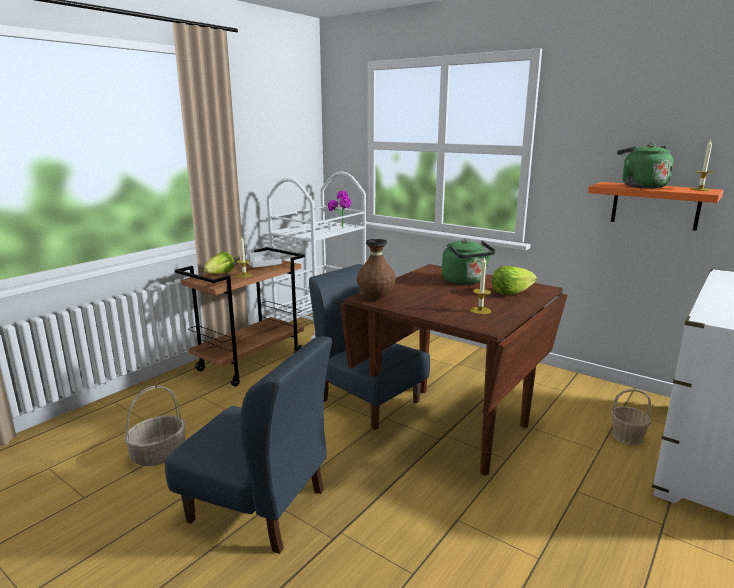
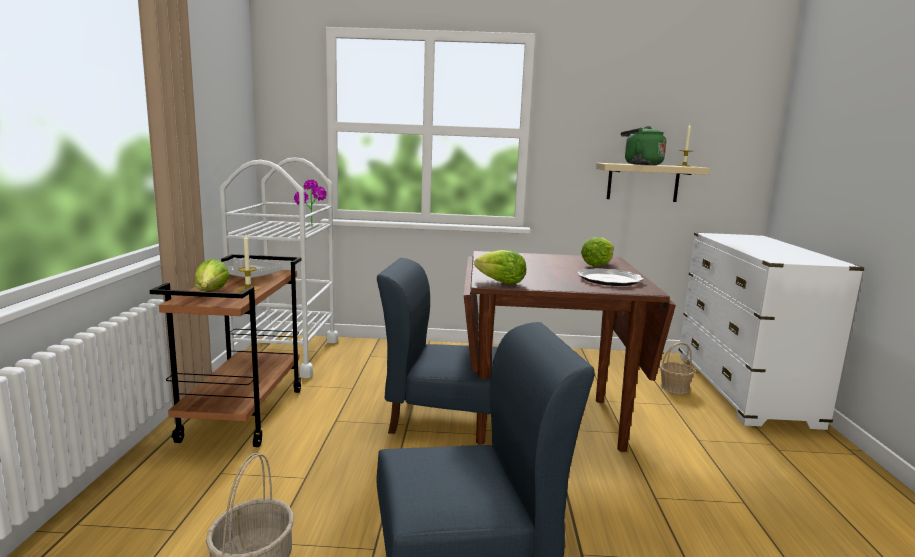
camera: 35 degrees left, 5 degrees down
brown vase [357,239,396,299] -> lettuce [474,250,526,284]
green kettle [442,239,496,285] -> none
candle [470,256,491,314] -> plate [577,268,644,286]
orange shelf [588,182,724,231] -> beige shelf [596,163,710,202]

